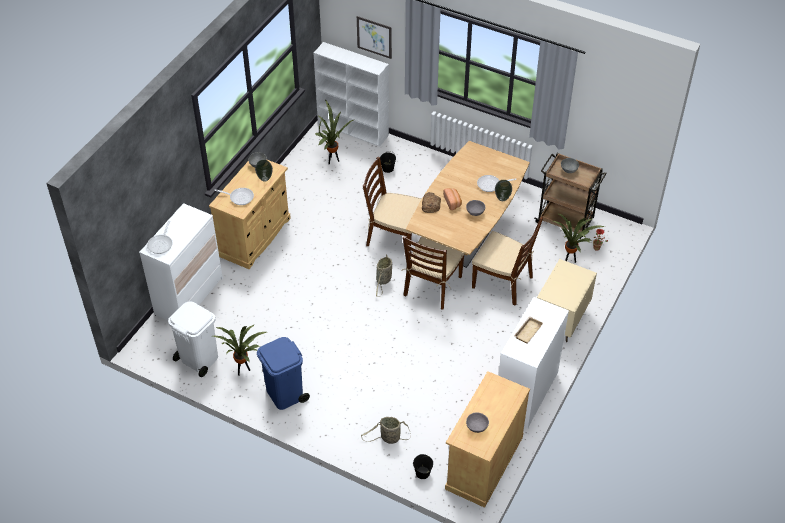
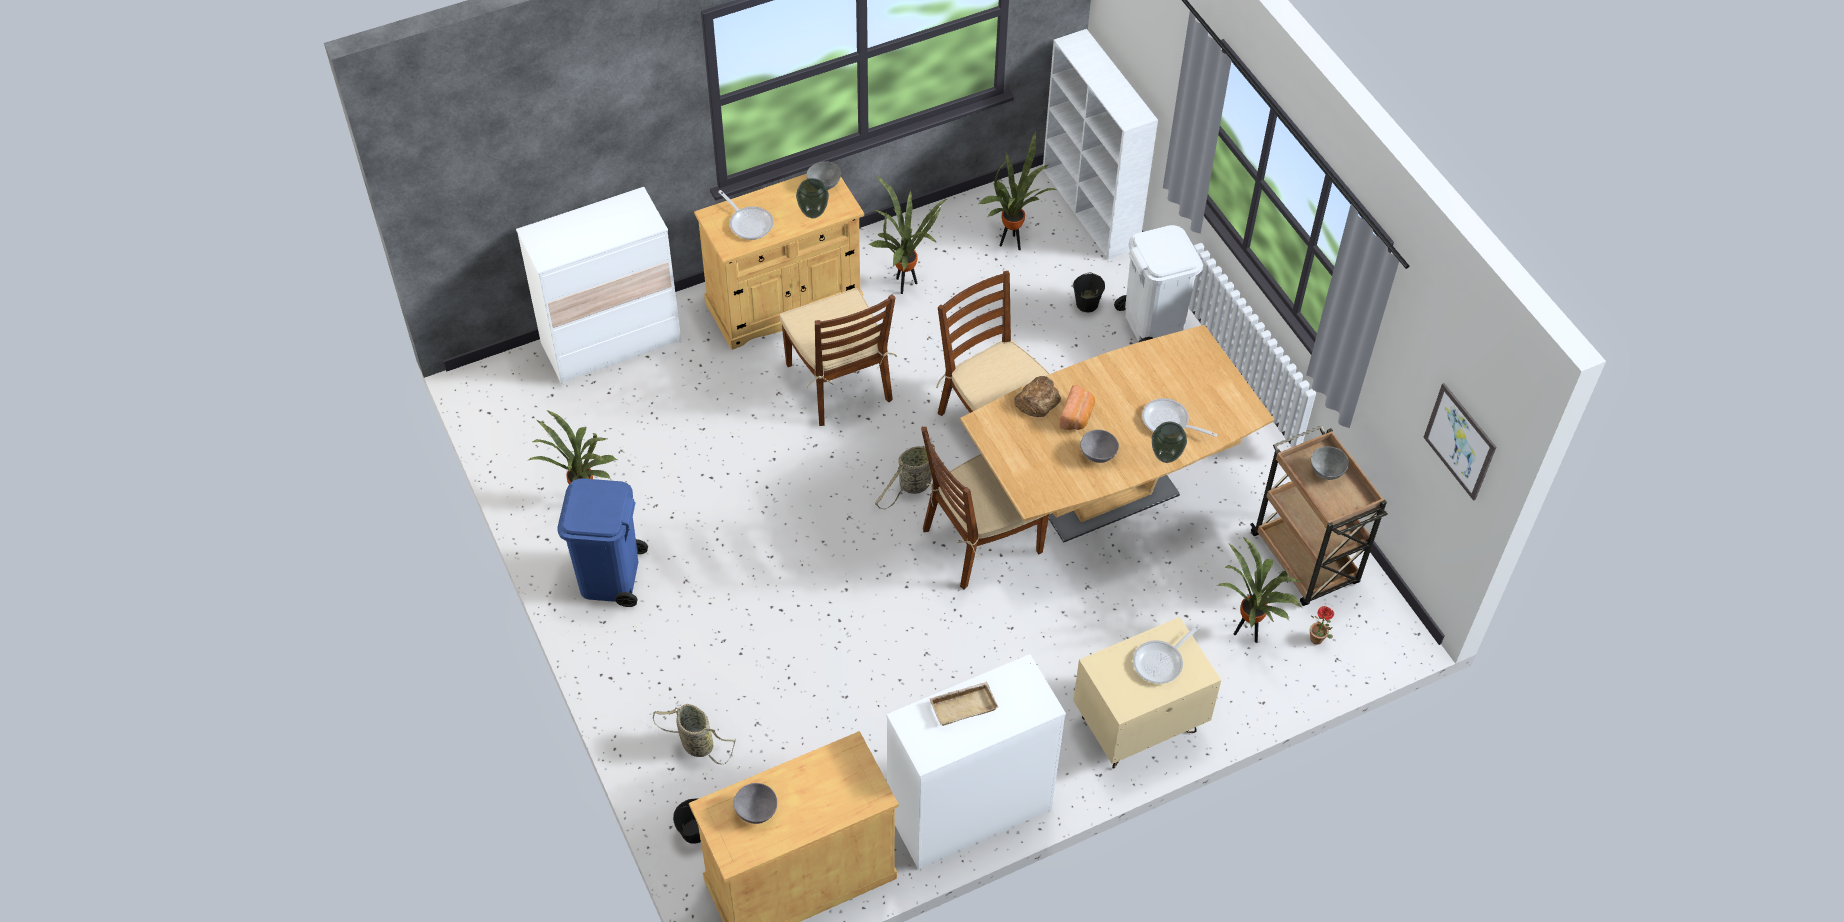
camera: 35 degrees right, 5 degrees up
frying pan [147,221,173,254] -> frying pan moved to [1133,625,1201,684]
white trash can [168,301,218,377] -> white trash can moved to [1114,225,1203,342]
picture [357,16,392,59] -> picture moved to [1423,383,1496,501]
brown chair [472,217,543,306] -> brown chair moved to [780,288,897,426]
none -> potted plant [869,176,947,294]

